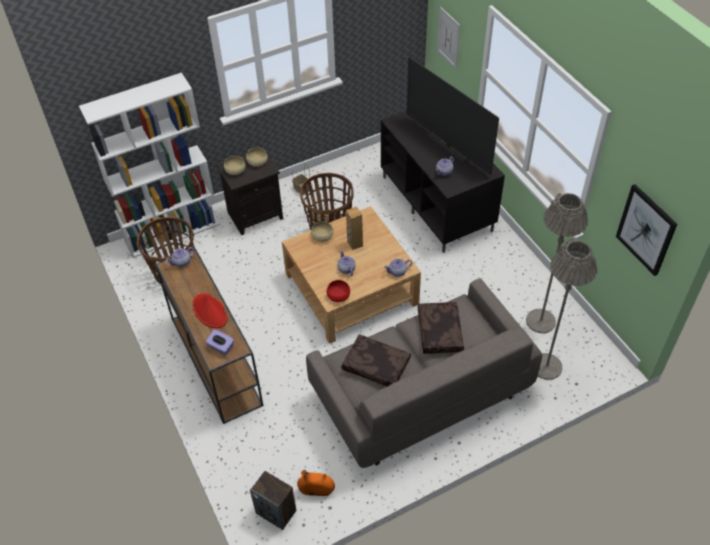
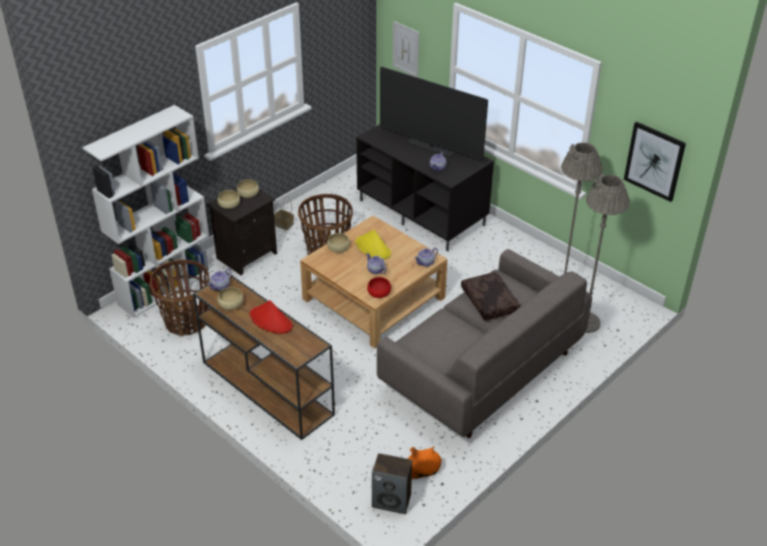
camera: 20 degrees left, 10 degrees down
purple tissue box [206,329,234,355] -> none
brown pillow [341,334,411,387] -> none
brown speaker [346,207,363,250] -> yellow hat [355,229,391,259]
none -> beige bowl [217,287,244,310]

